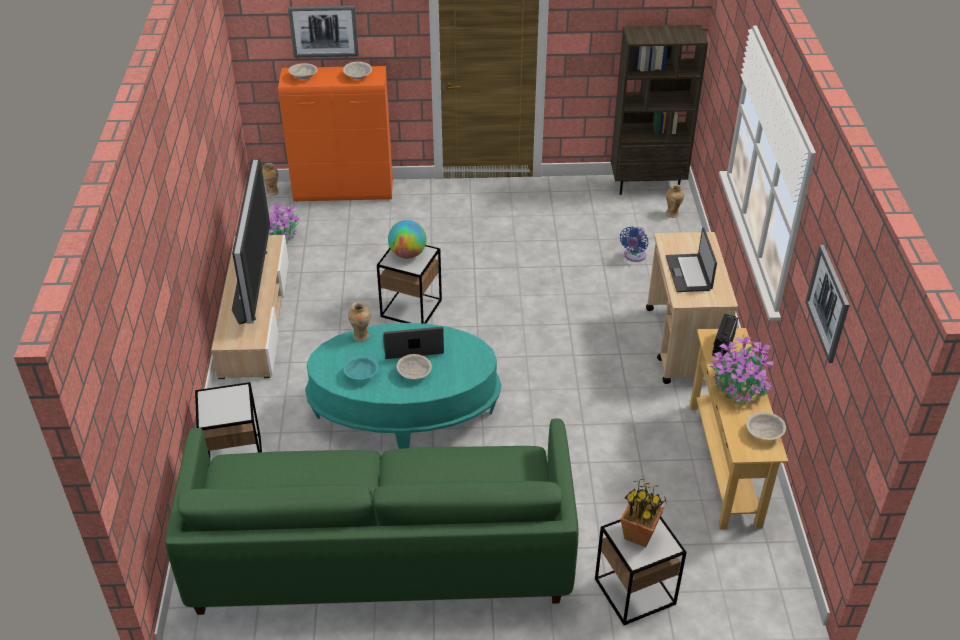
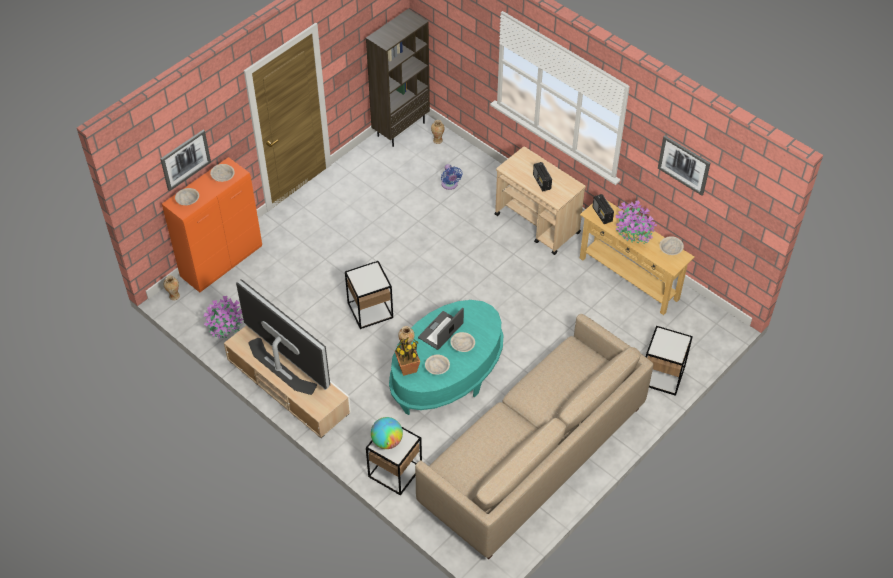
camera: 45 degrees left, 10 degrees up
green sofa [165,418,578,615] -> beige sofa [415,314,654,559]
turquoise bowl [343,356,379,380] -> beige bowl [425,355,450,375]
globe [388,220,427,259] -> globe moved to [371,417,403,449]
potted plant [620,479,667,547] -> potted plant moved to [395,337,420,376]
laptop [666,228,717,292] -> radio [533,162,552,192]

